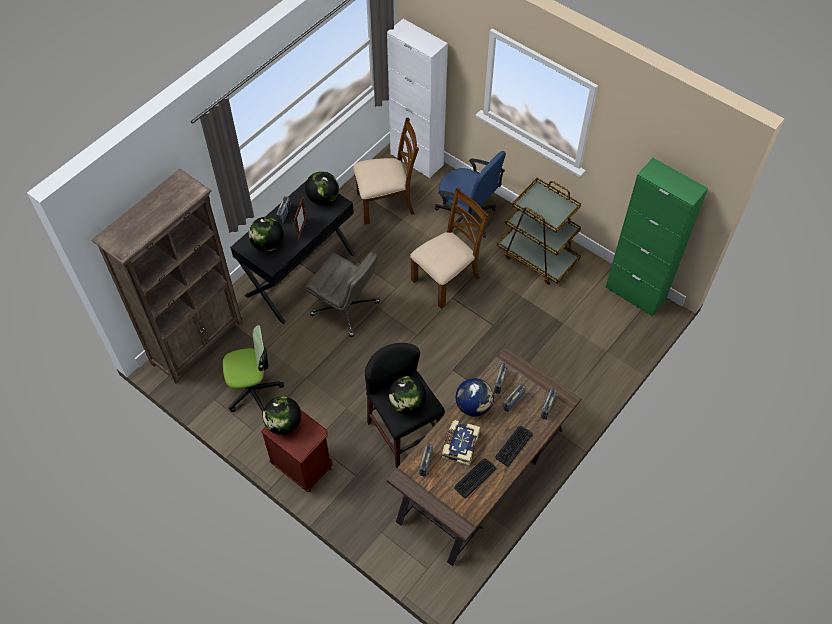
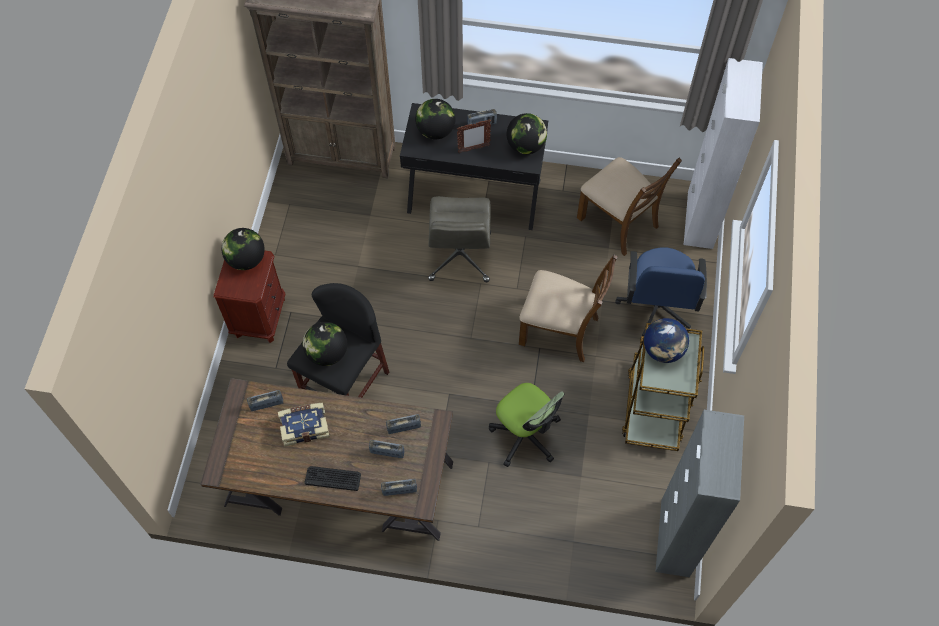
camera: 60 degrees right, 5 degrees up
office chair [223,325,284,415] -> office chair moved to [489,383,564,467]
keyboard [454,458,496,498] -> none
globe [456,378,494,417] -> globe moved to [644,318,689,363]
green cabinet [605,158,708,317] -> grey cabinet [655,410,744,577]

